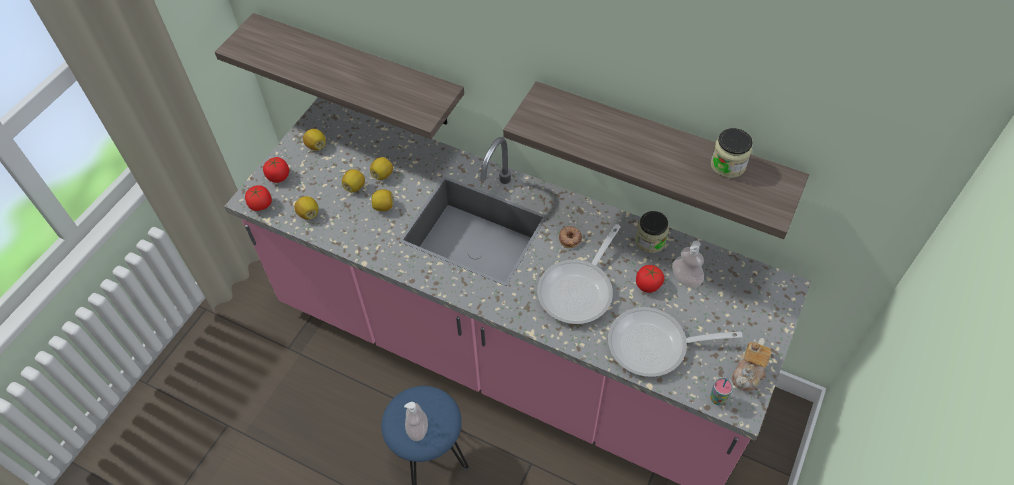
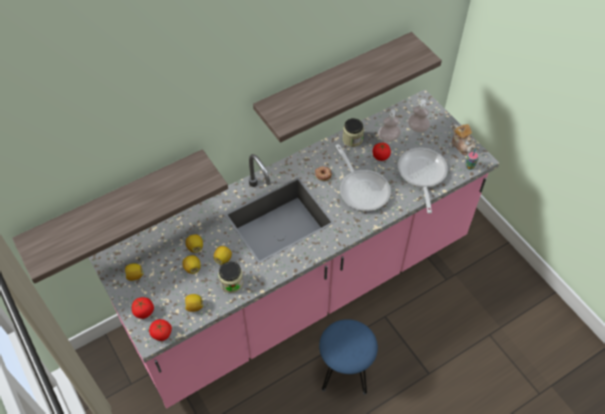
camera: 60 degrees left, 0 degrees up
soap dispenser [404,402,428,441] -> soap dispenser moved to [408,99,430,133]
frying pan [608,307,743,377] -> frying pan turned 150 degrees clockwise [398,148,448,213]
jar [710,128,753,178] -> jar moved to [218,262,243,293]

